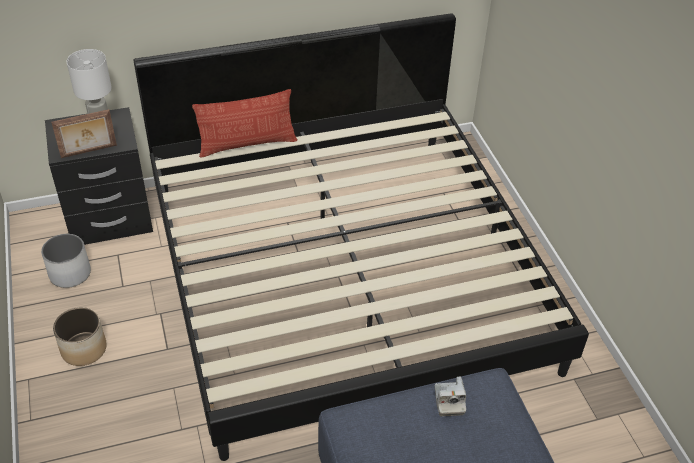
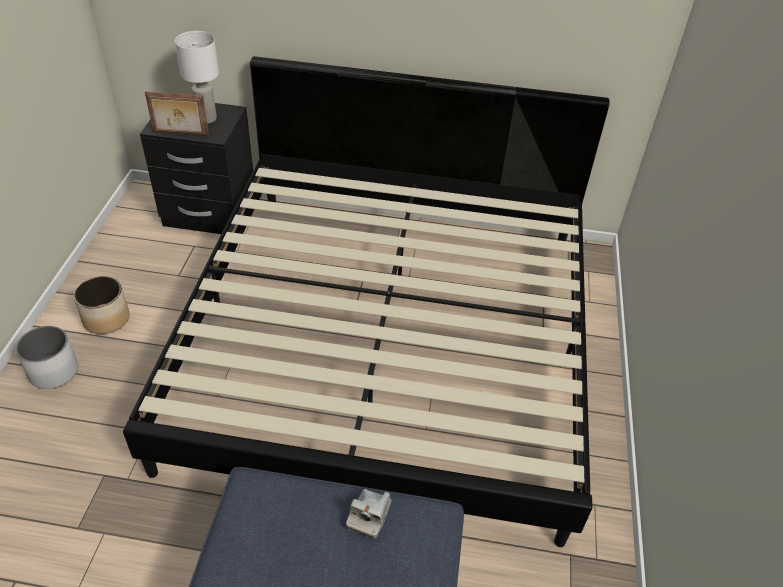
camera: 25 degrees right, 0 degrees up
white planter [41,234,91,288] -> white planter moved to [16,326,78,389]
pillow [192,89,297,158] -> none

